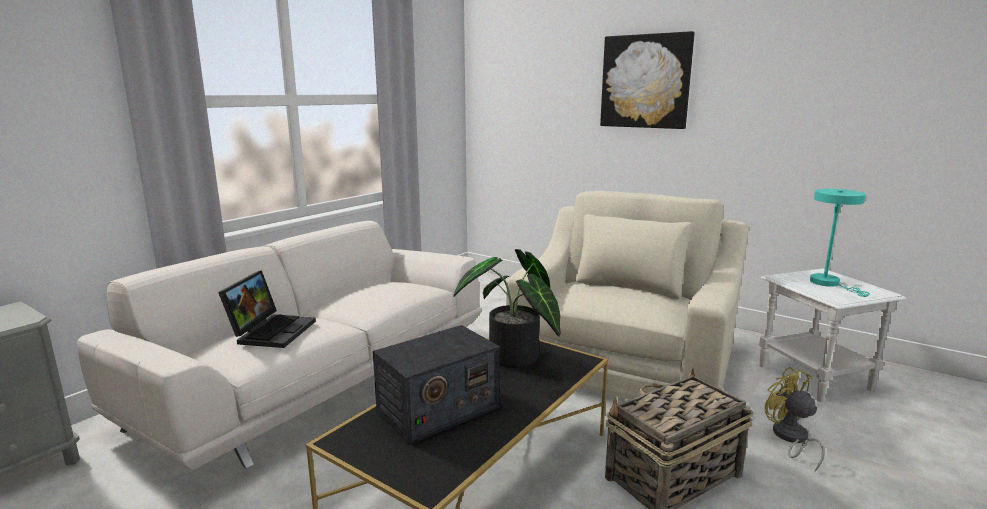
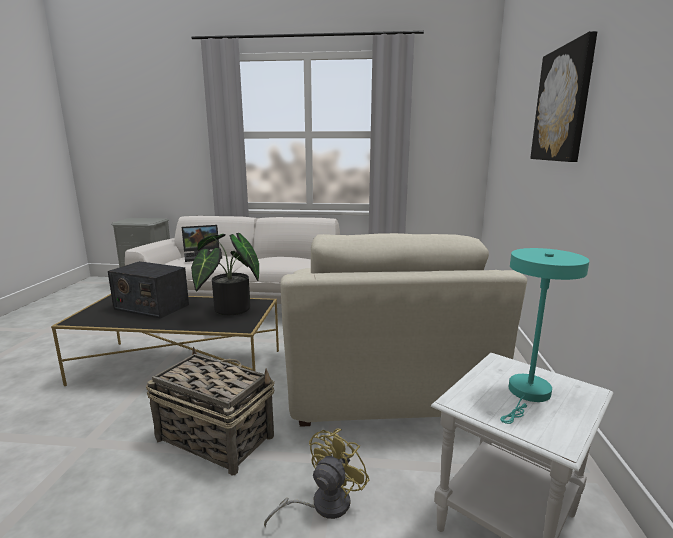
camera: 60 degrees right, 0 degrees up
beige armchair [506,191,749,400] -> beige armchair turned 90 degrees clockwise [281,233,527,427]

